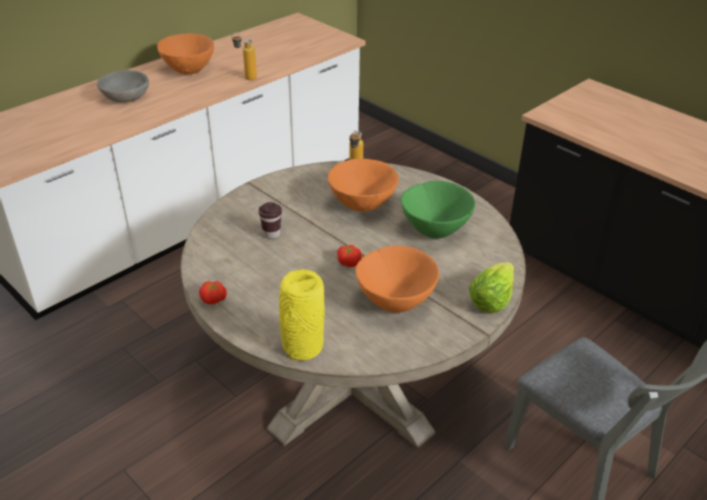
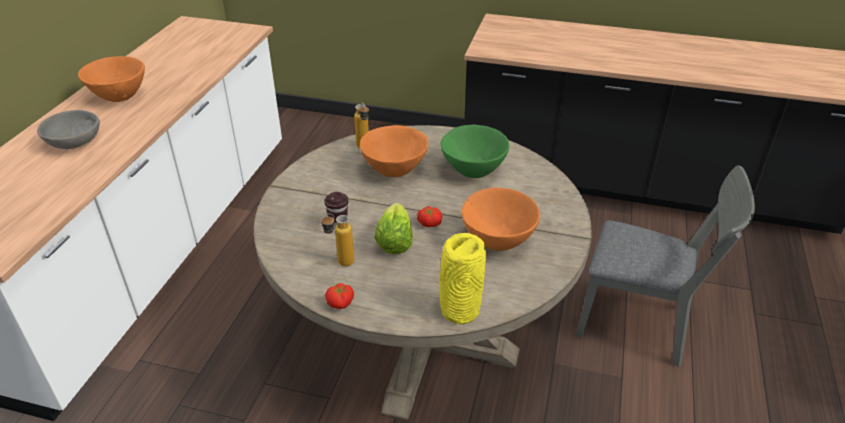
camera: 30 degrees left, 0 degrees up
bottle [231,33,257,80] -> bottle moved to [321,214,354,266]
lettuce [469,262,514,313] -> lettuce moved to [374,203,413,254]

